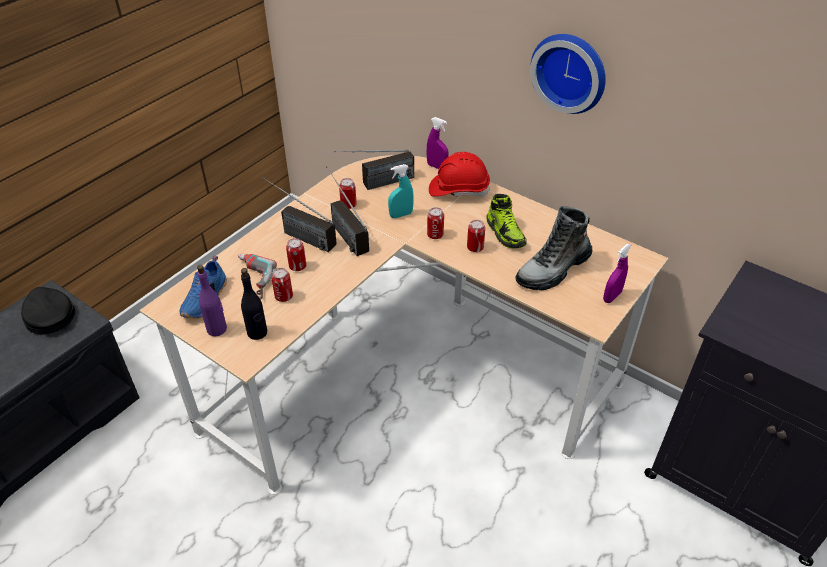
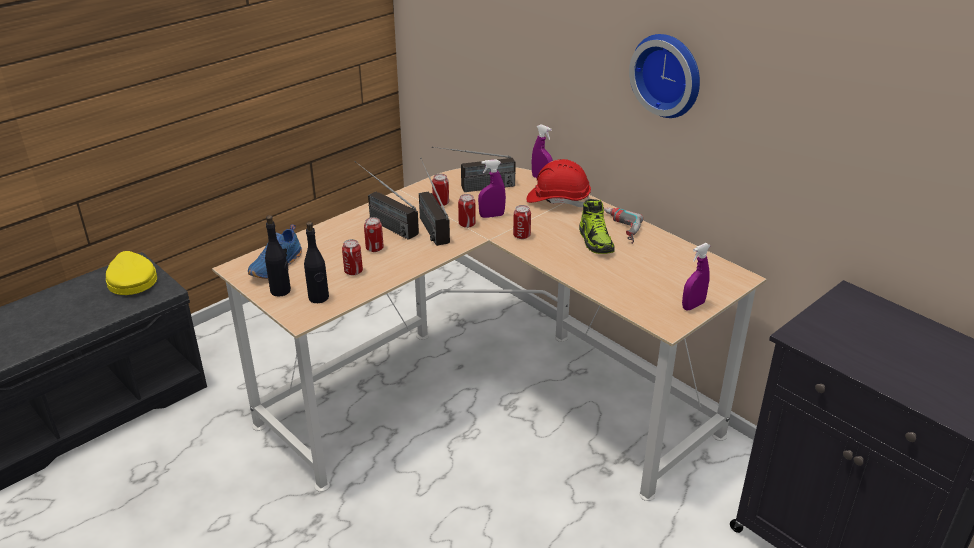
camera: 10 degrees right, 10 degrees down
black cap [21,287,75,334] -> yellow cap [106,251,157,295]
purple bottle [197,265,227,336] -> black bottle [265,215,291,297]
power drill [238,254,277,300] -> power drill moved to [604,207,643,244]
turquoise spray bottle [388,164,414,218] -> purple spray bottle [478,159,506,218]
can [467,220,485,252] -> can moved to [458,194,476,228]
boot [515,206,592,290] -> none

